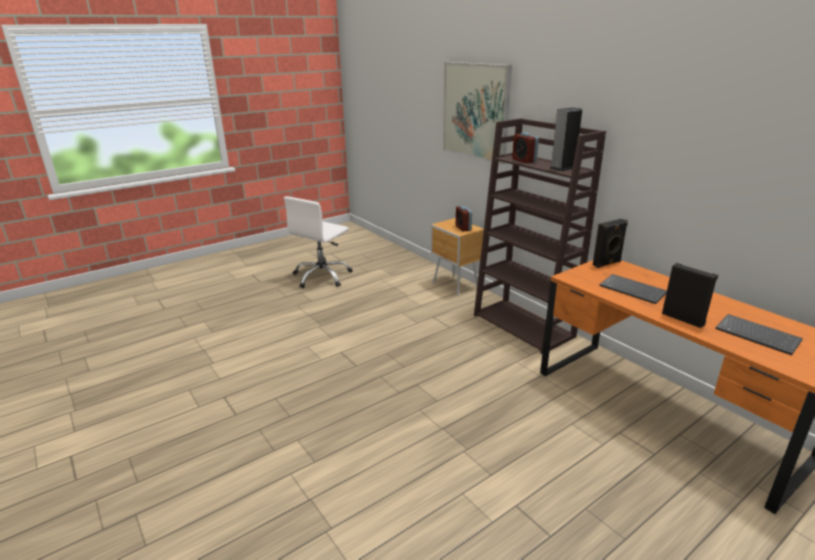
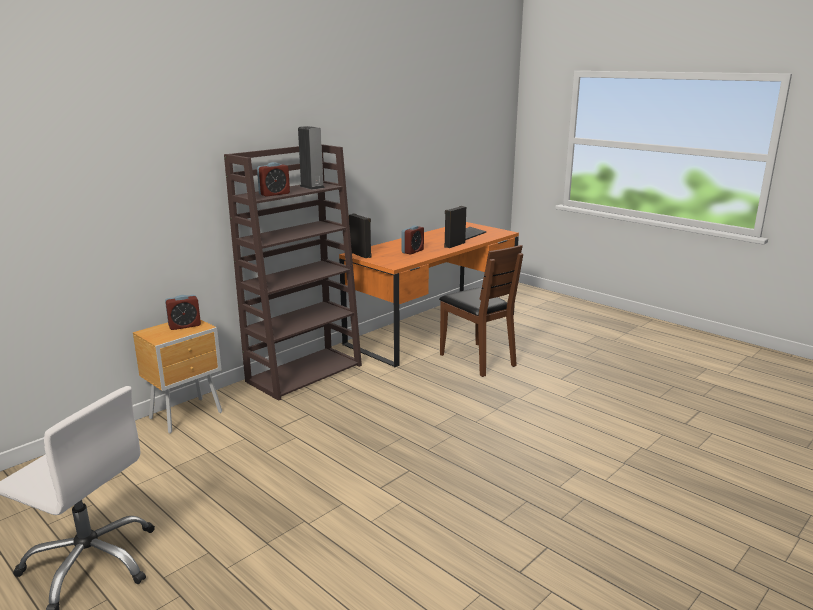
camera: 100 degrees left, 5 degrees down
picture [443,62,512,164] -> none
keyboard [599,274,667,304] -> alarm clock [402,226,424,255]
none -> brown chair [439,245,523,377]

